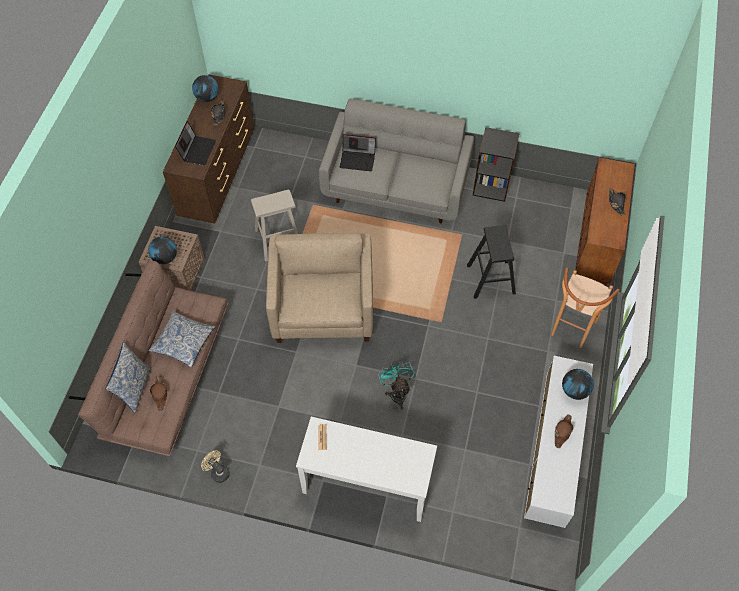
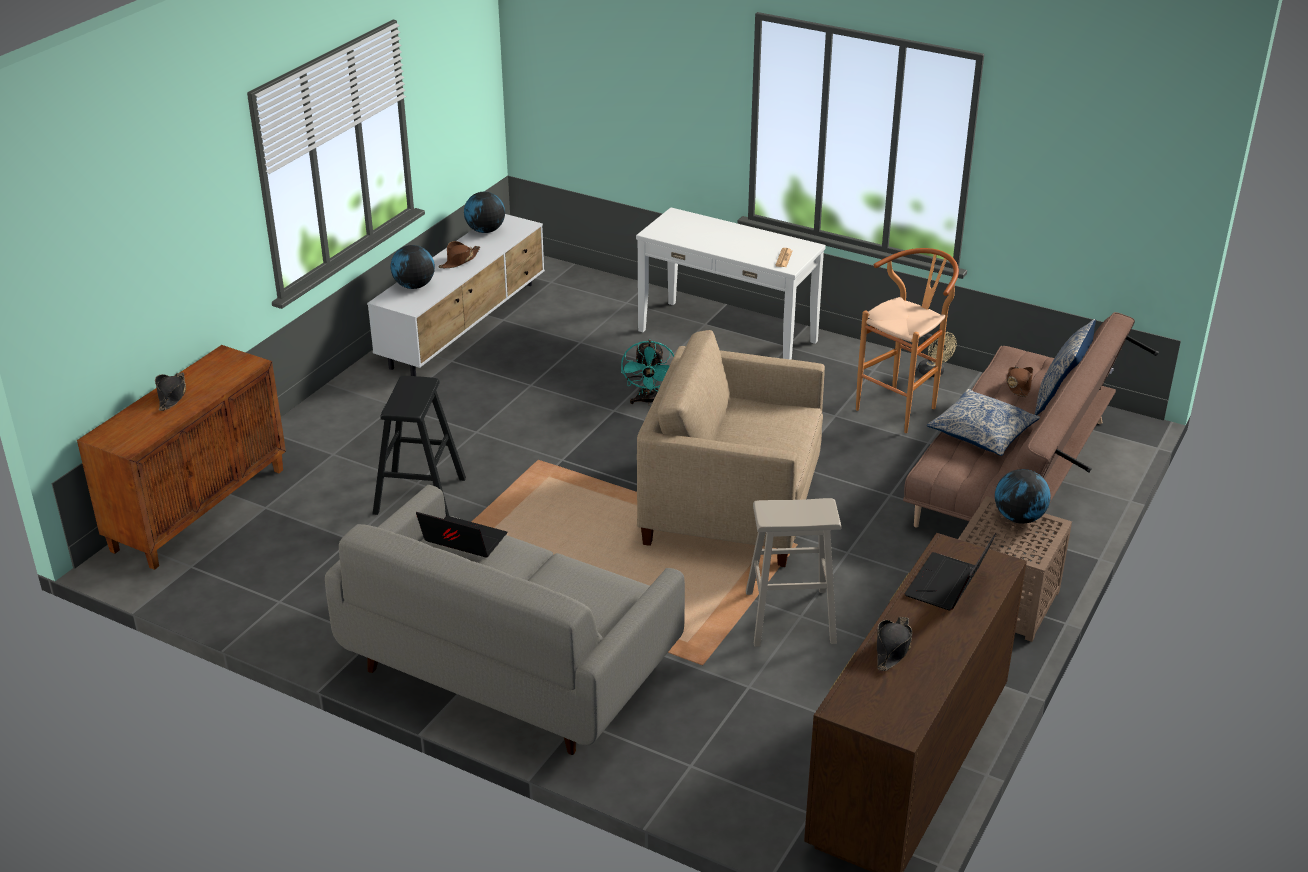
camera: 165 degrees left, 25 degrees down
globe [192,75,219,102] -> globe moved to [464,192,505,233]
beige armchair [266,233,373,343] -> beige armchair turned 90 degrees clockwise [637,330,825,567]
laptop [340,134,376,171] -> laptop moved to [416,512,508,558]
black bookcase [473,127,520,202] -> none
brown stool [551,267,619,348] -> brown stool moved to [856,248,959,433]

